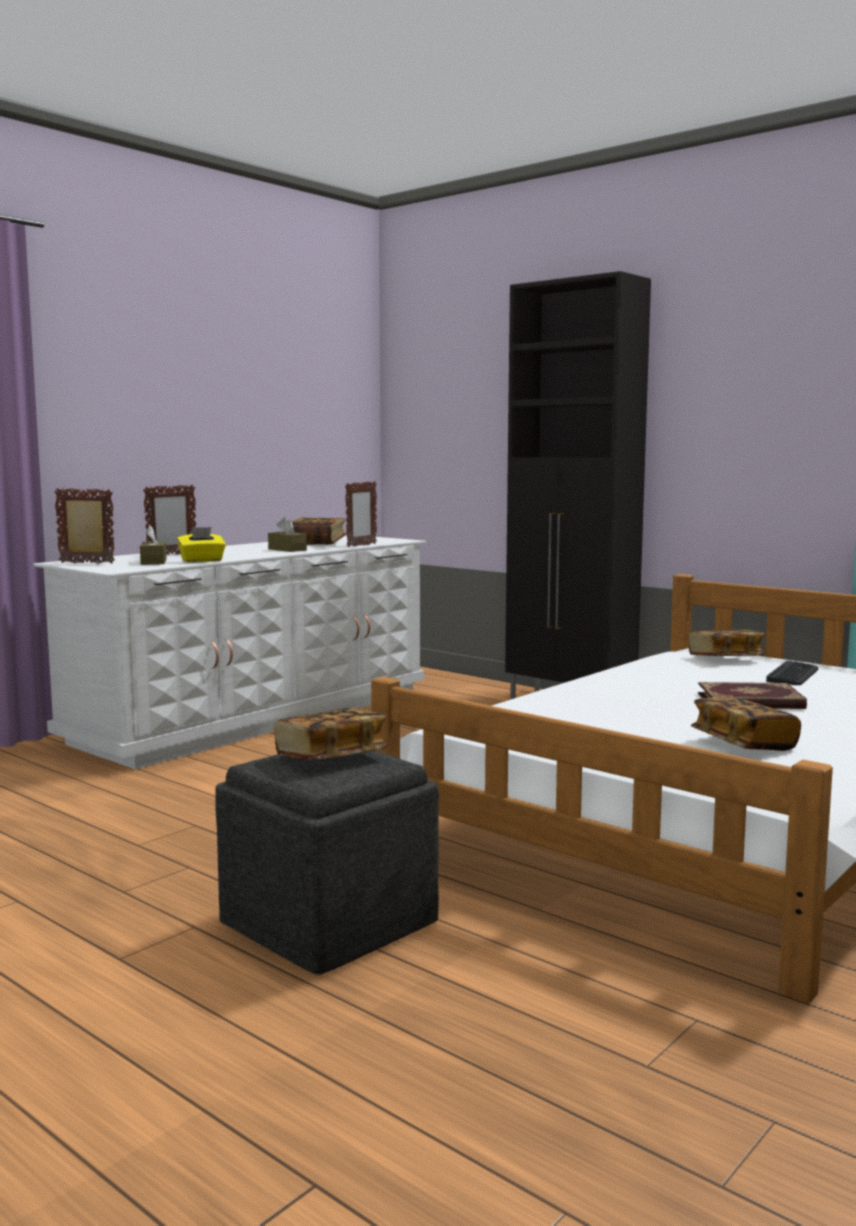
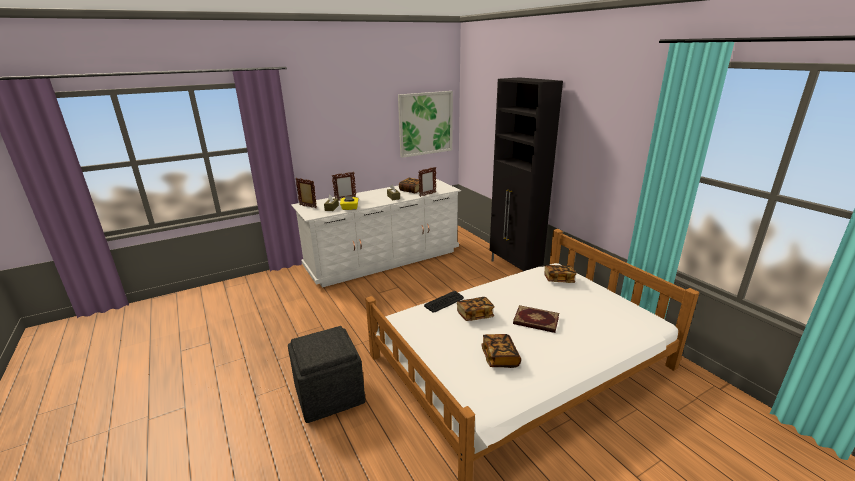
camera: 20 degrees right, 15 degrees up
book [274,708,388,760] -> book moved to [457,297,495,321]
keyboard [766,661,818,685] -> keyboard moved to [424,291,464,313]
none -> picture [398,91,453,158]

